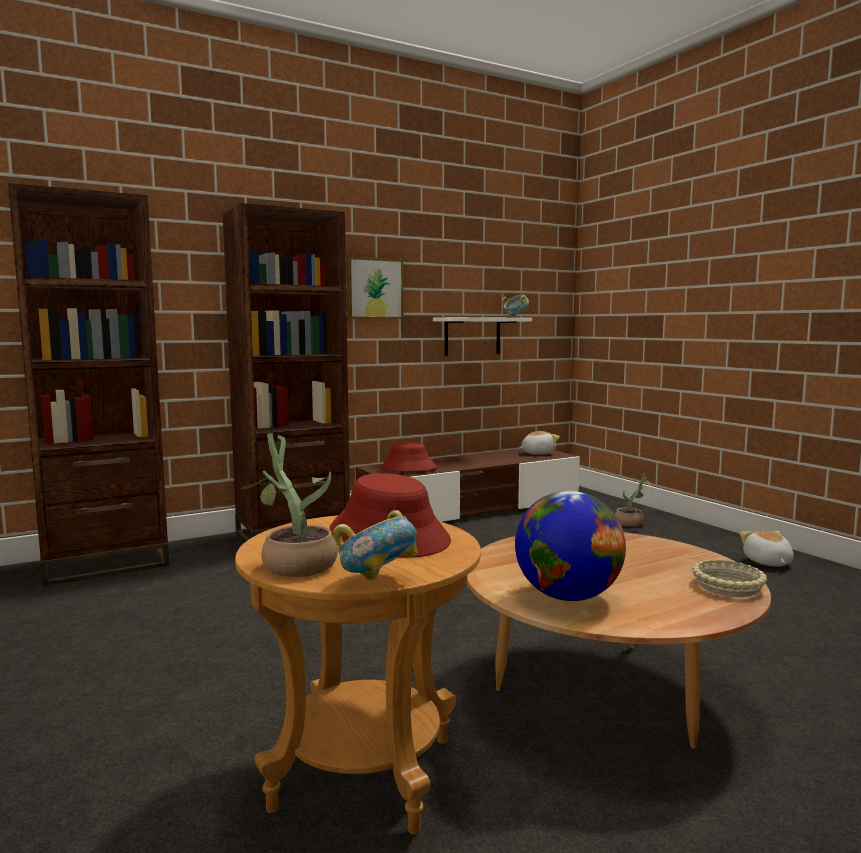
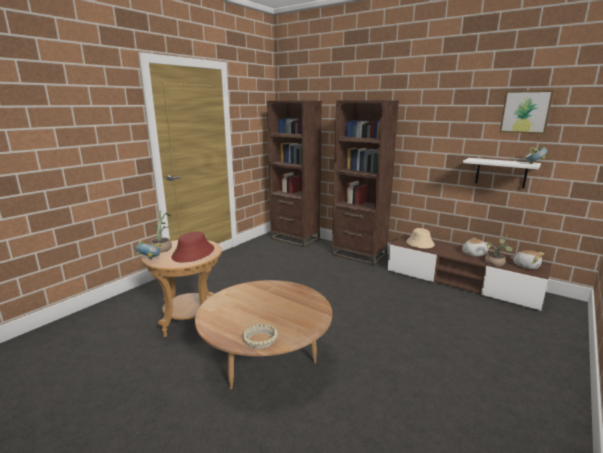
camera: 65 degrees right, 10 degrees up
picture [346,257,403,319] -> picture moved to [500,90,554,134]
red hat [381,442,437,471] -> beige hat [406,228,435,249]
globe [515,491,626,601] -> none
potted plant [615,474,654,527] -> potted plant moved to [485,235,512,266]
plush toy [740,531,794,566] -> plush toy moved to [462,237,491,257]

